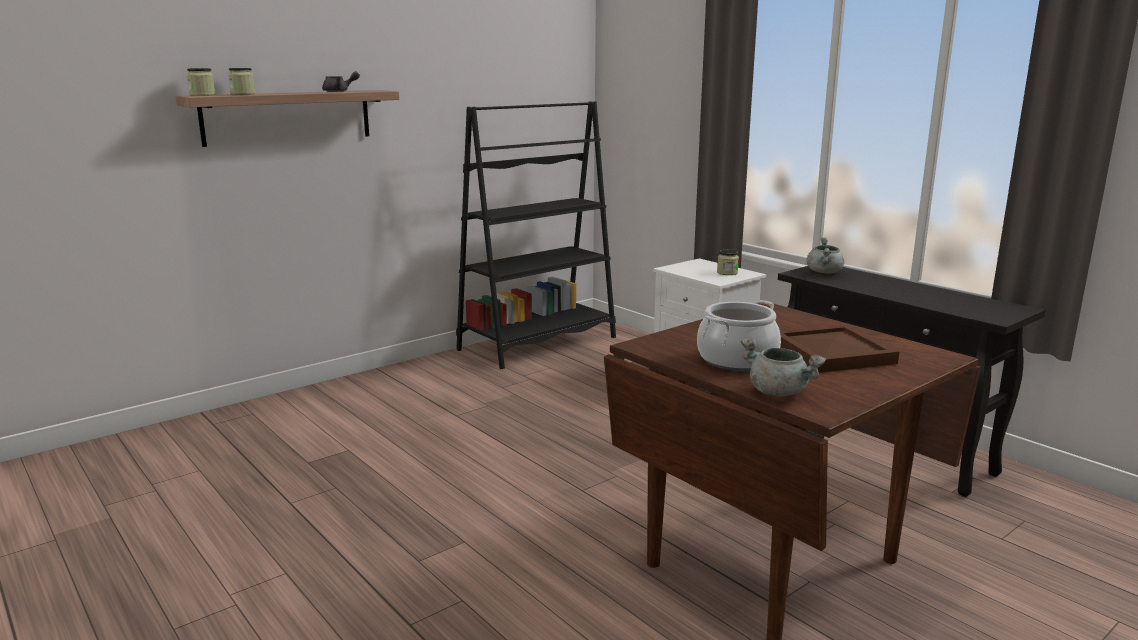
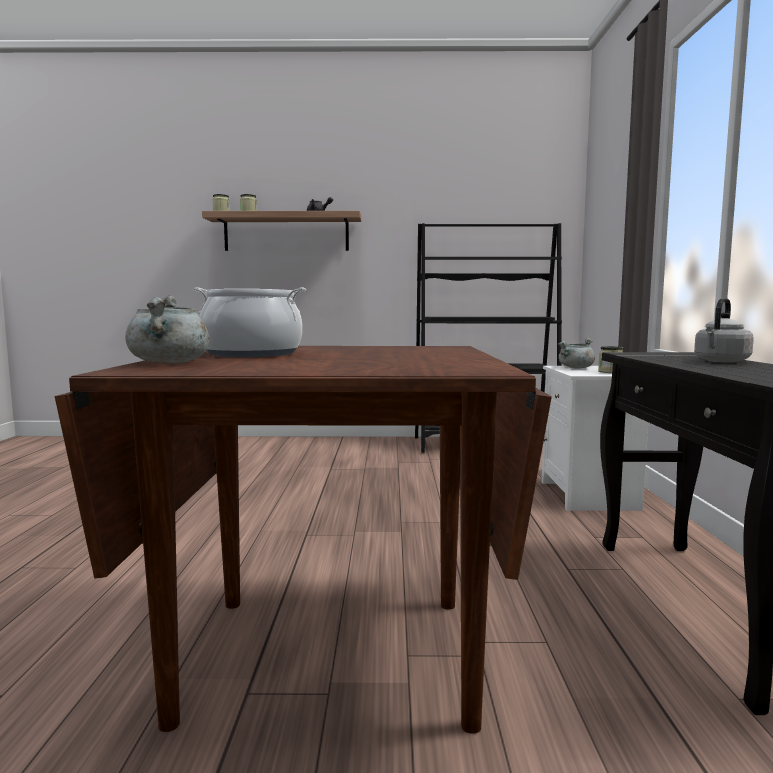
camera: 40 degrees right, 10 degrees down
brown tray [780,325,899,373] -> none
grey cooking pot [806,238,844,274] -> grey cooking pot moved to [558,338,595,369]
none -> grey kettle [694,298,754,363]

